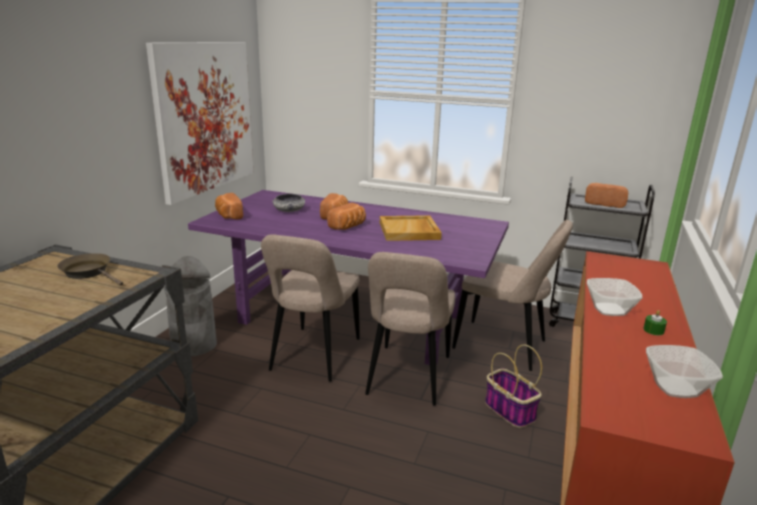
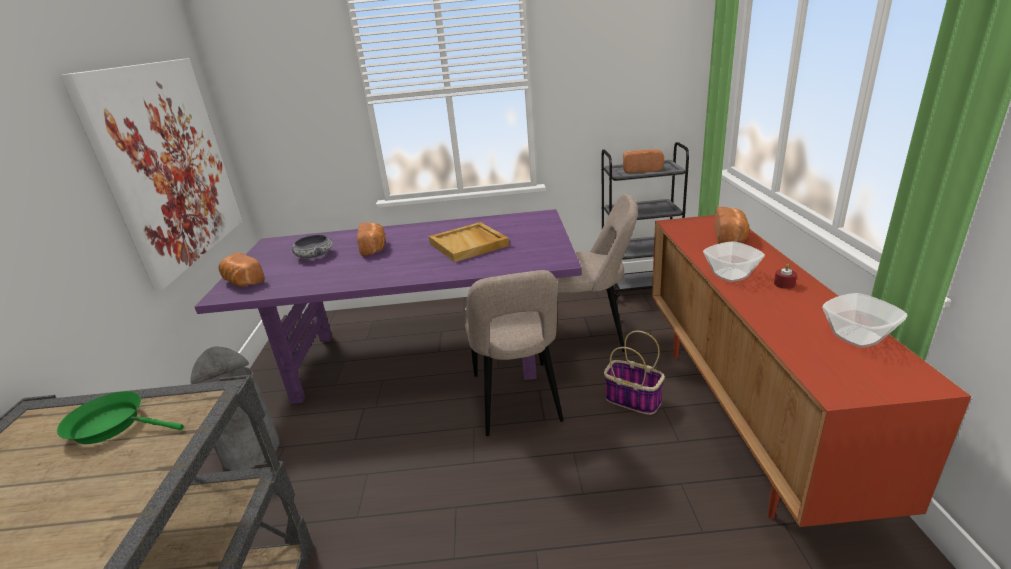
camera: 20 degrees left, 5 degrees up
brown frying pan [57,253,123,286] -> green frying pan [57,391,184,444]
beige chair [261,234,360,381] -> none
bread [327,203,366,230] -> bread moved to [714,207,749,244]
green candle [643,310,667,335] -> red candle [774,264,797,289]

